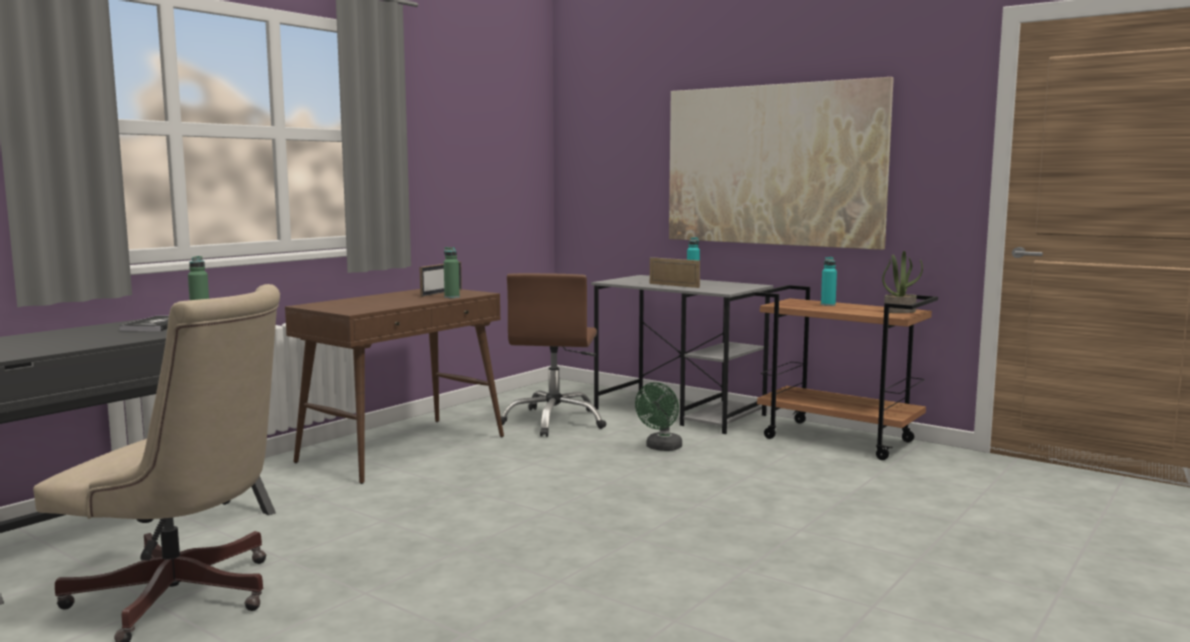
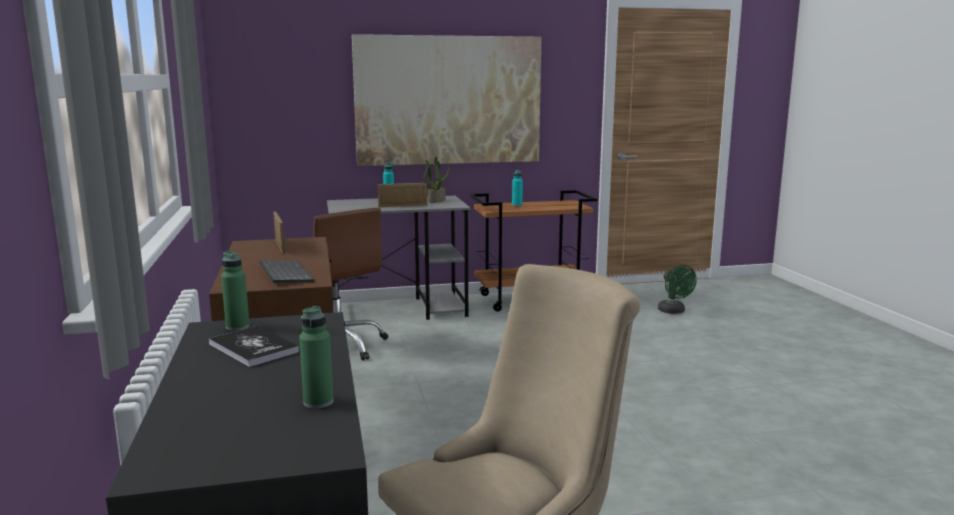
camera: 50 degrees left, 5 degrees up
green bottle [444,247,460,298] -> green bottle moved to [299,306,334,409]
green fan [635,382,682,451] -> green fan moved to [658,265,697,314]
potted plant [882,251,923,313] -> potted plant moved to [424,156,450,202]
none -> keyboard [260,260,315,283]

